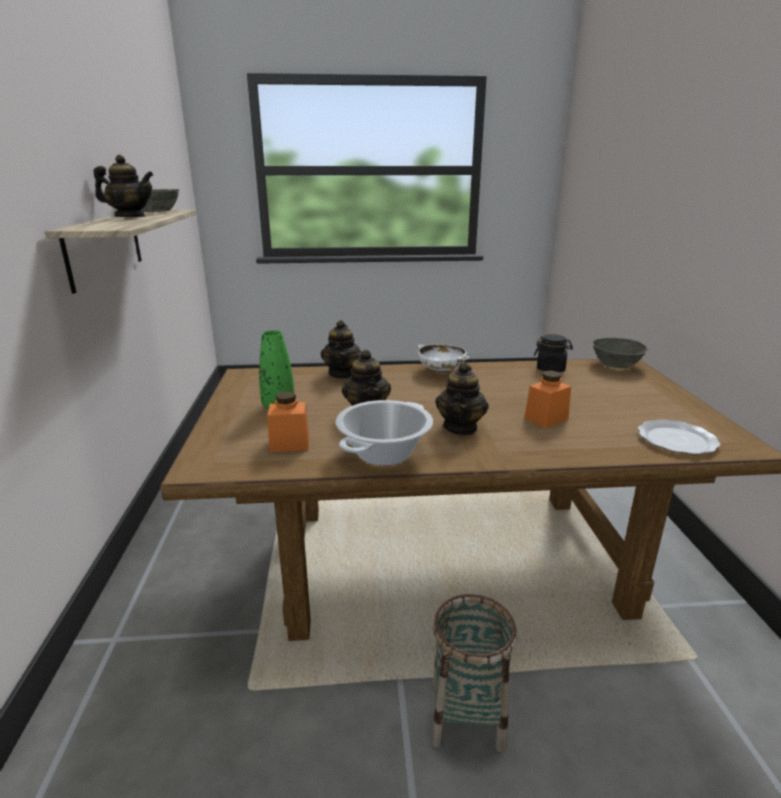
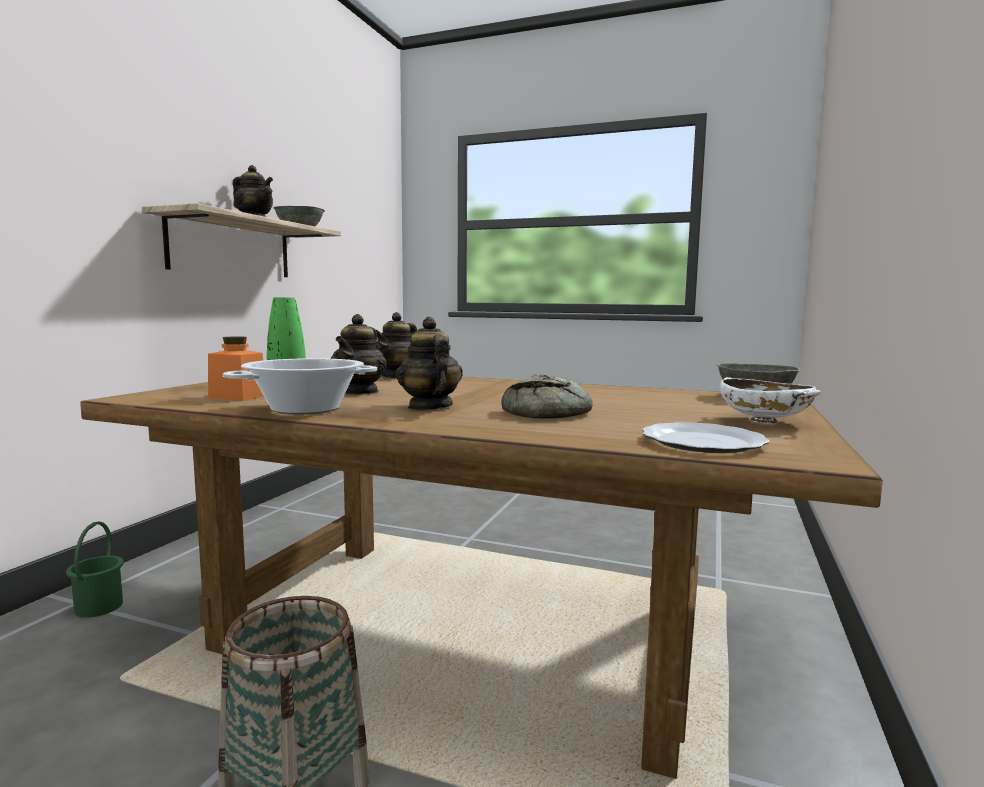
camera: 25 degrees right, 15 degrees down
white bowl [418,345,470,373] -> white bowl moved to [719,377,820,424]
teapot [435,362,489,435] -> teapot turned 120 degrees clockwise [396,317,463,410]
orange jar [524,371,571,428] -> bread [501,374,593,419]
black jar [534,334,573,372] -> none
none -> green bucket [66,522,124,618]

